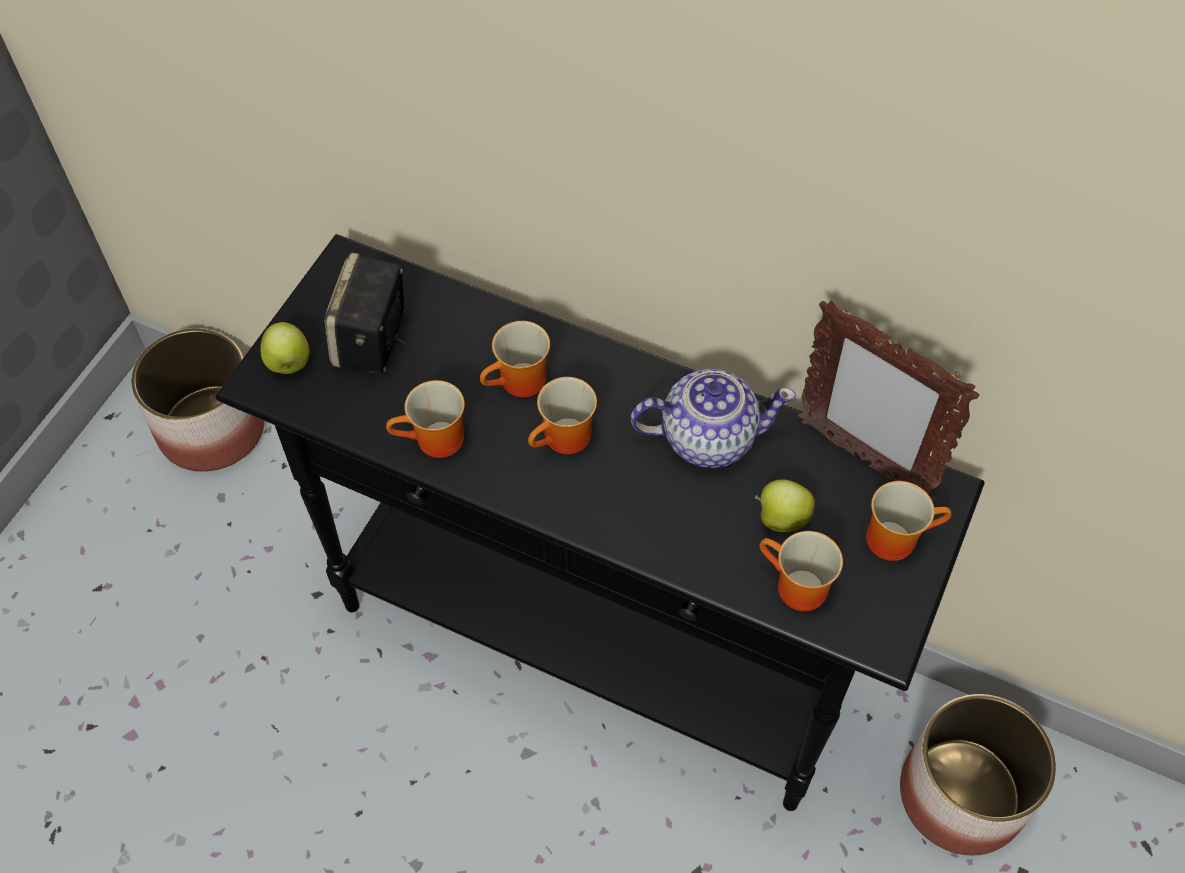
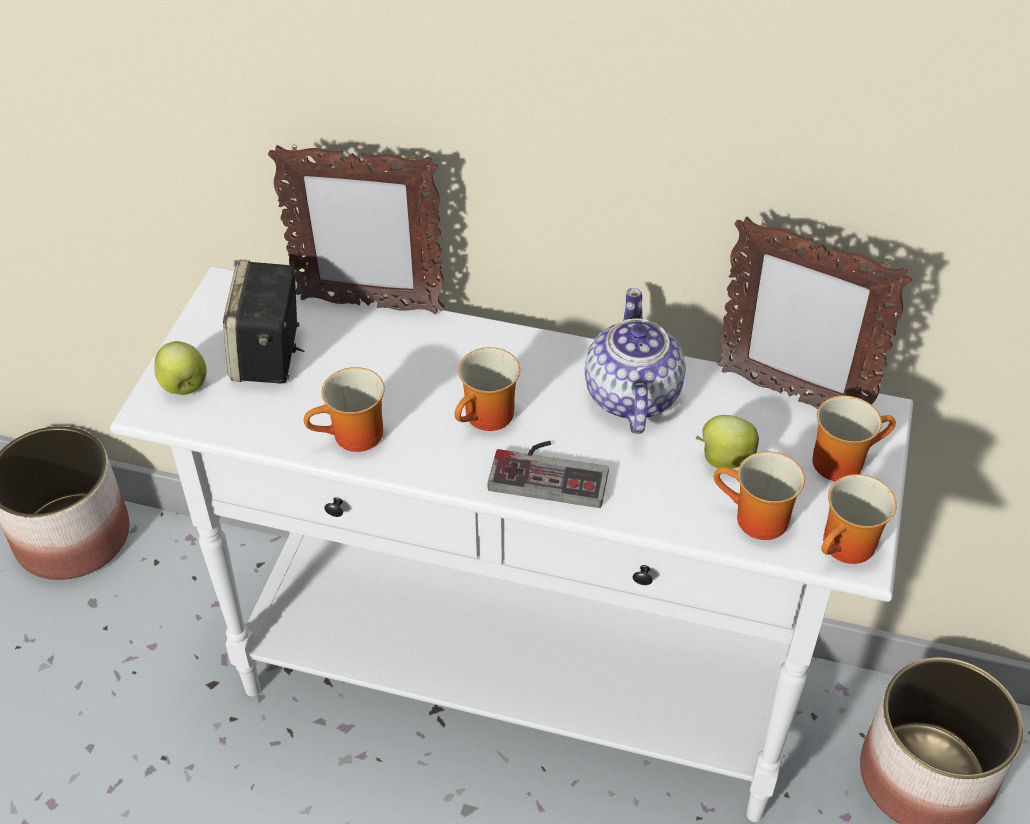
camera: 10 degrees left, 10 degrees down
black console table [216,234,985,811] -> white console table [110,266,913,822]
mug [480,321,550,397] -> mug moved to [821,474,897,564]
teapot [631,369,796,468] -> teapot turned 75 degrees counterclockwise [585,288,686,434]
none -> picture frame [268,144,445,314]
none -> game controller [487,441,609,508]

